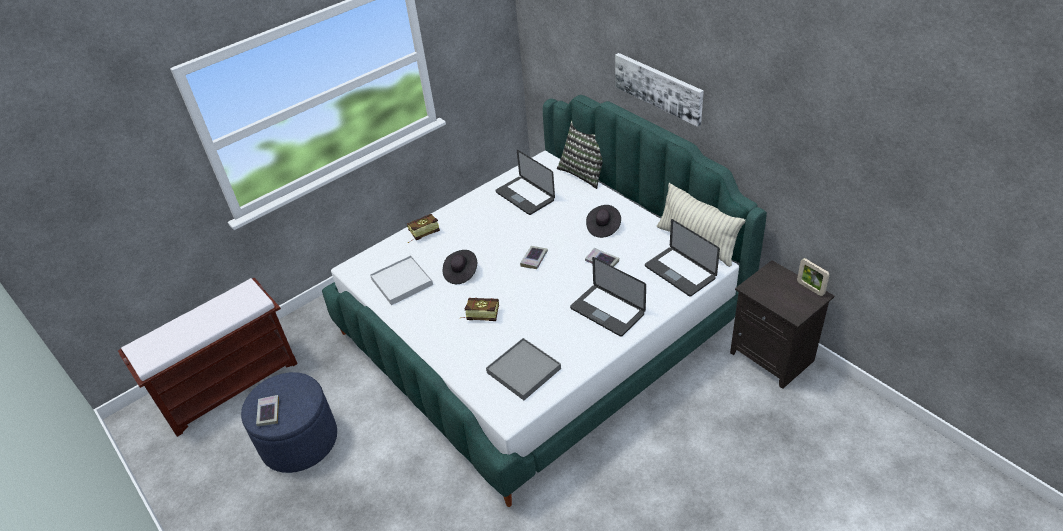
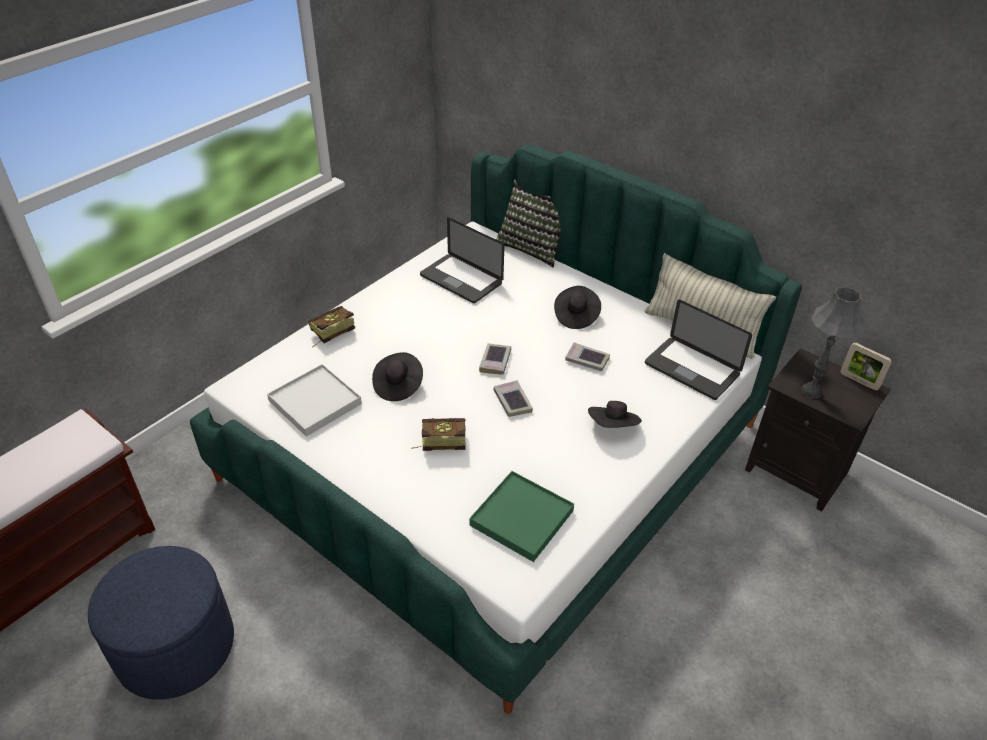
camera: 15 degrees left, 0 degrees up
book [256,395,279,426] -> book moved to [494,380,533,417]
grey tray [486,338,561,400] -> green tray [470,471,574,562]
laptop [570,257,646,337] -> black hat [588,401,642,428]
picture [615,53,704,127] -> none
none -> grey table lamp [801,286,865,399]

